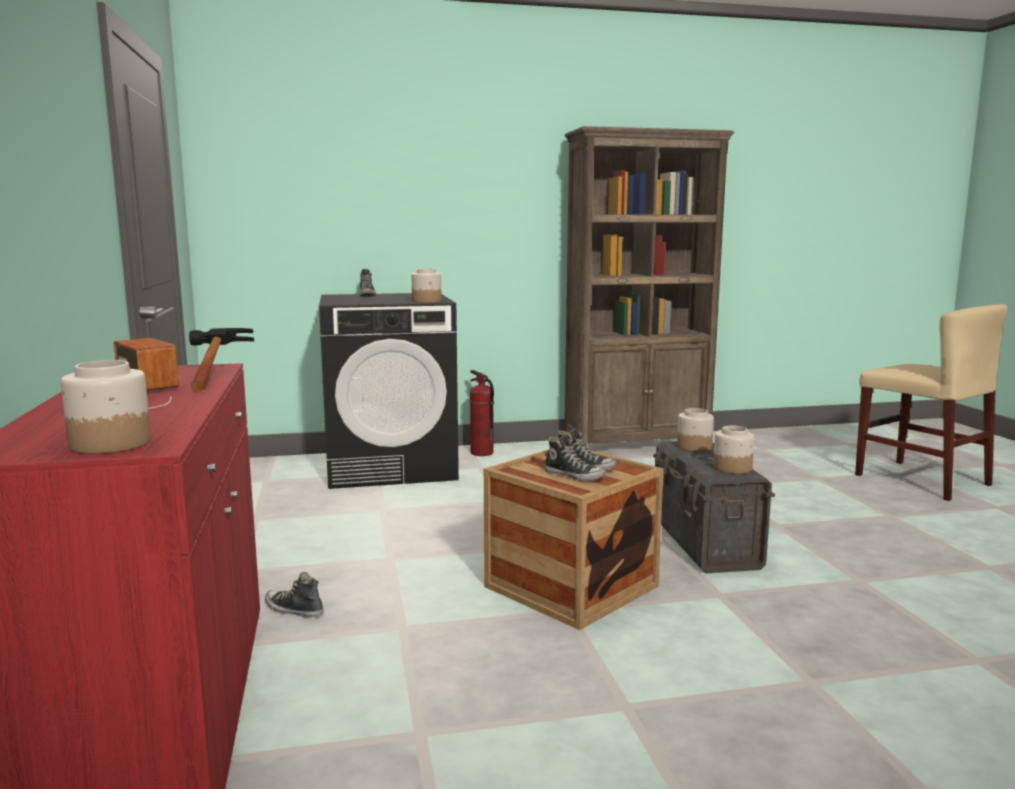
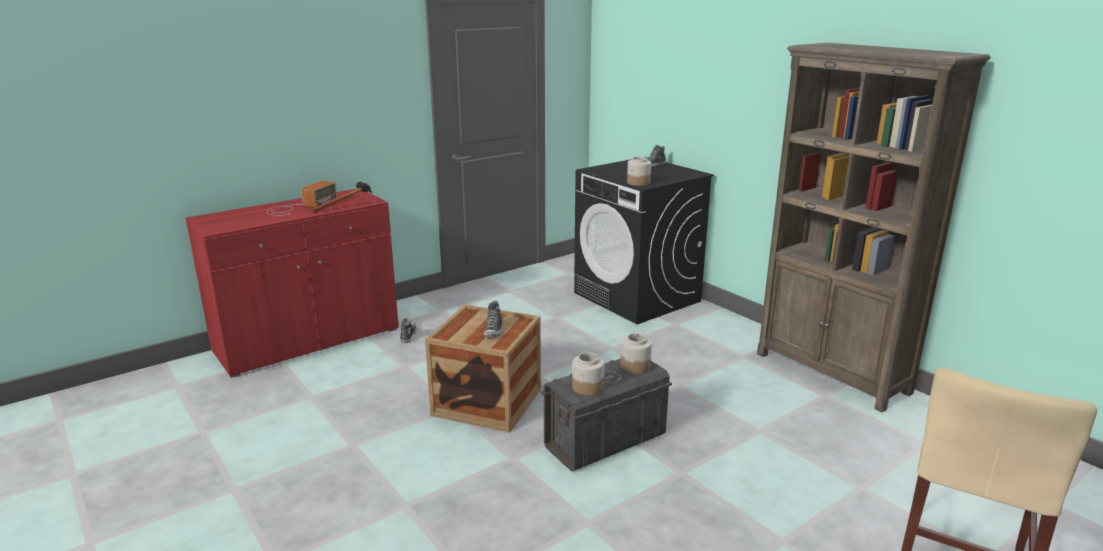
camera: 65 degrees right, 10 degrees up
jar [61,360,151,454] -> none
fire extinguisher [470,370,494,456] -> none
shoe [545,435,606,481] -> none

